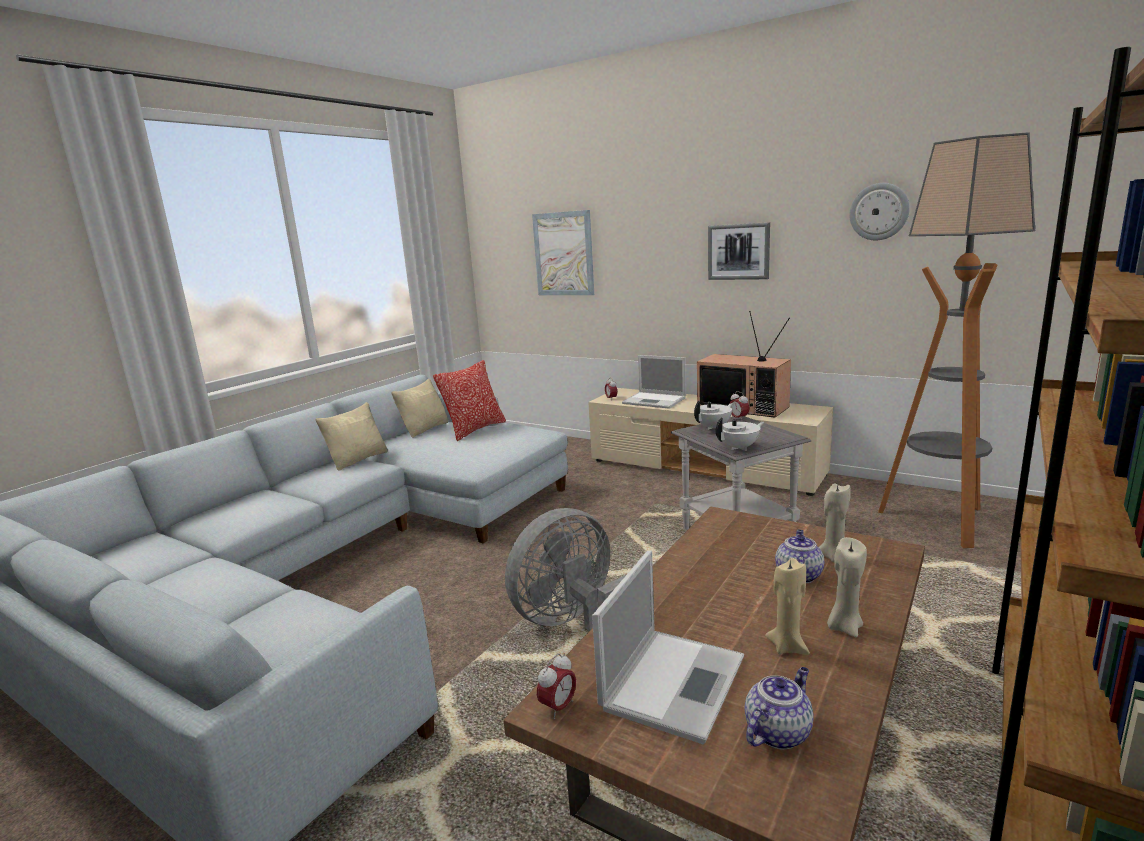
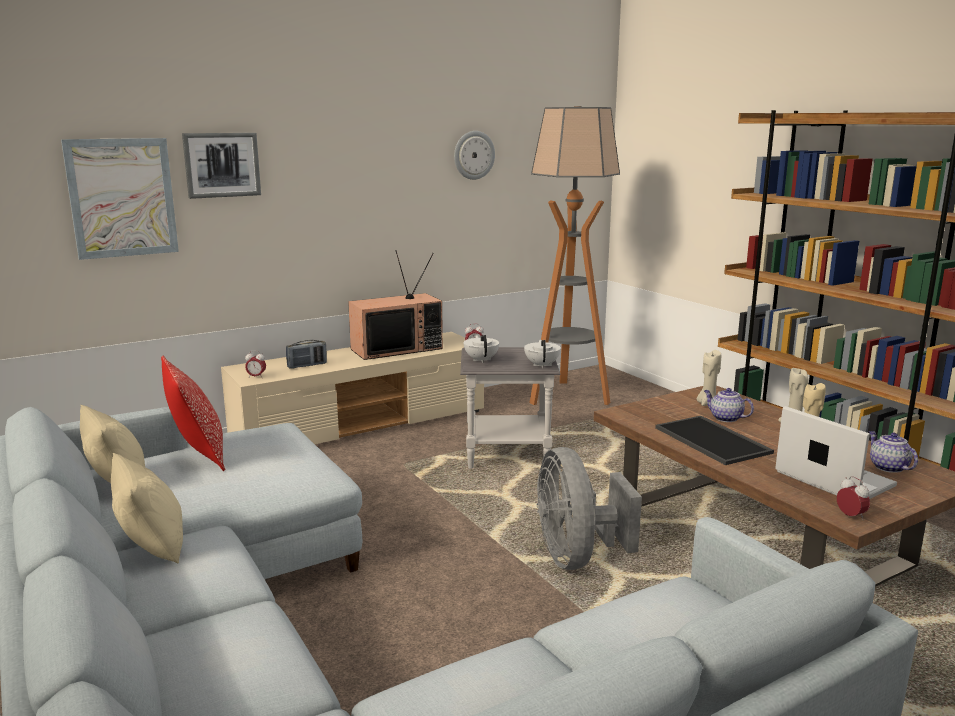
camera: 65 degrees left, 0 degrees up
laptop [622,355,686,409] -> radio [286,340,327,369]
picture [708,222,770,280] -> picture moved to [182,133,261,199]
none -> tray [655,416,774,465]

